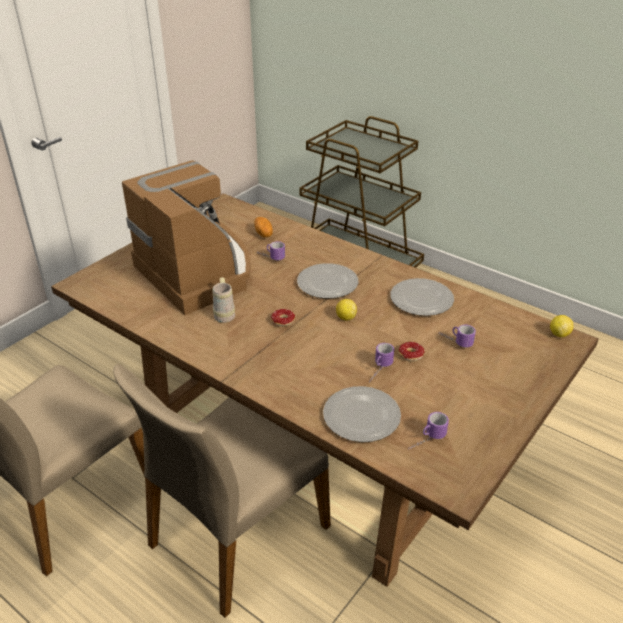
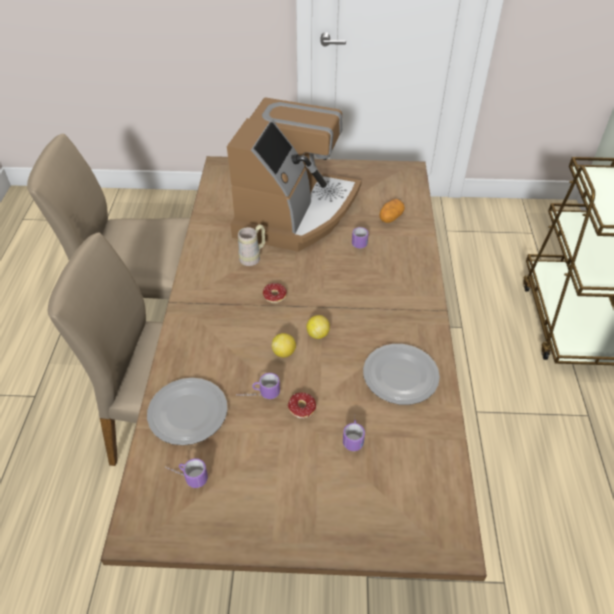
camera: 55 degrees right, 10 degrees up
plate [297,263,358,298] -> none
lemon [550,315,573,337] -> lemon moved to [272,333,296,358]

